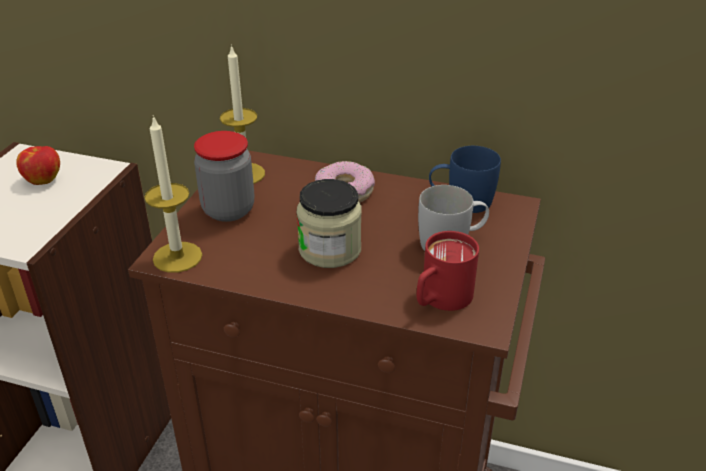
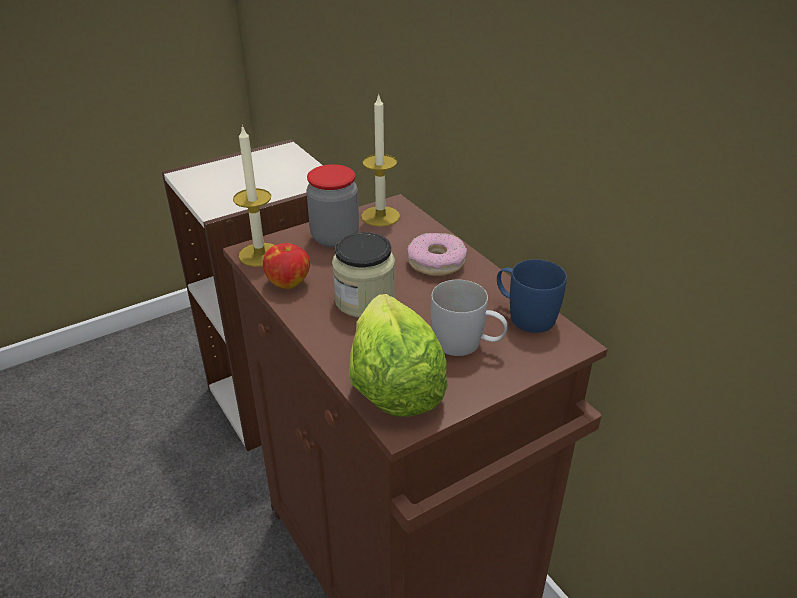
camera: 40 degrees right, 0 degrees up
apple [16,146,60,185] -> apple moved to [263,243,310,289]
red mug [417,231,479,311] -> lettuce [349,294,448,417]

